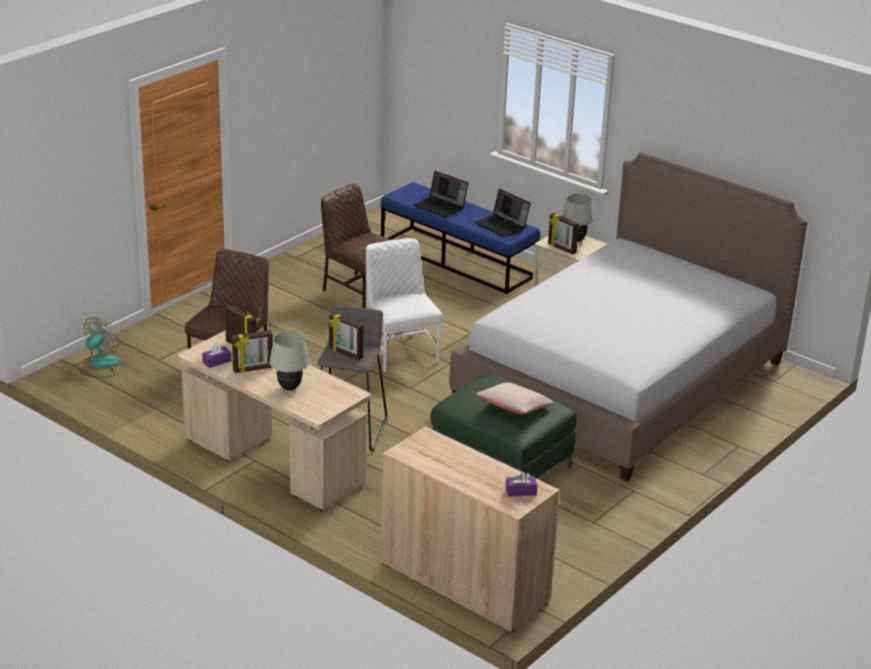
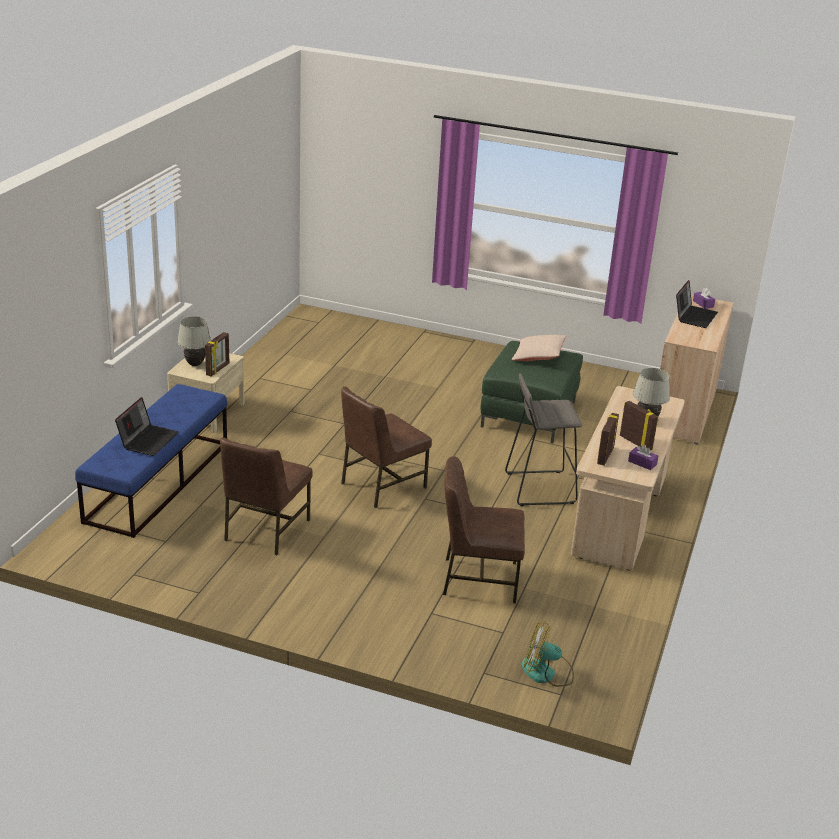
camera: 110 degrees left, 0 degrees up
picture frame [329,312,364,360] -> none
white chair [366,238,442,373] -> brown chair [341,386,432,508]
bed [450,151,807,481] -> none
laptop [474,189,531,237] -> laptop moved to [676,280,718,328]

